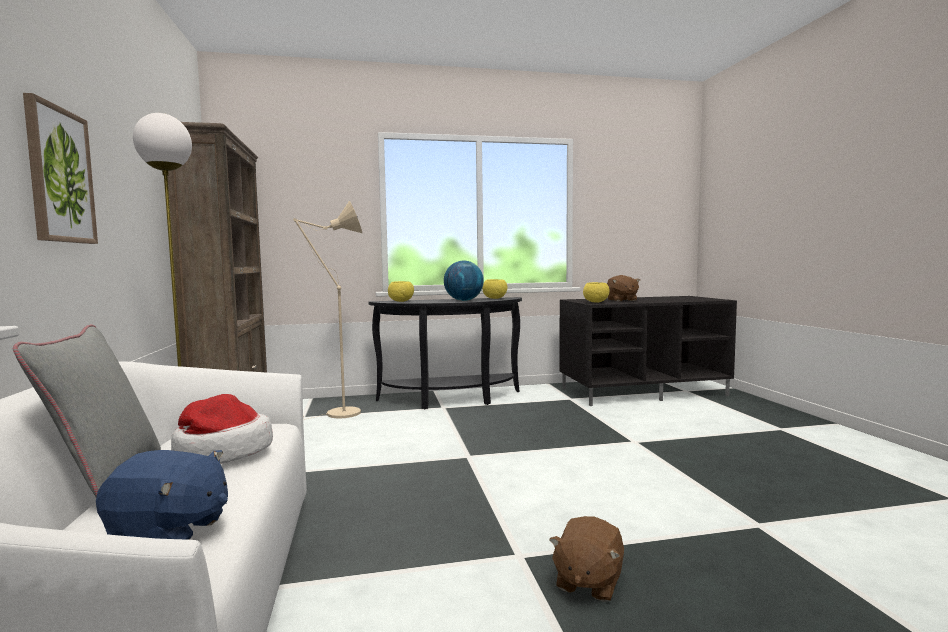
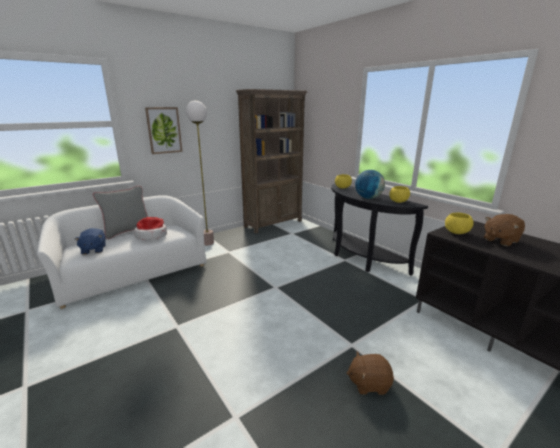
camera: 65 degrees right, 15 degrees up
beige floor lamp [293,201,362,420] -> none
brown plush toy [549,516,624,602] -> brown plush toy moved to [346,351,394,395]

